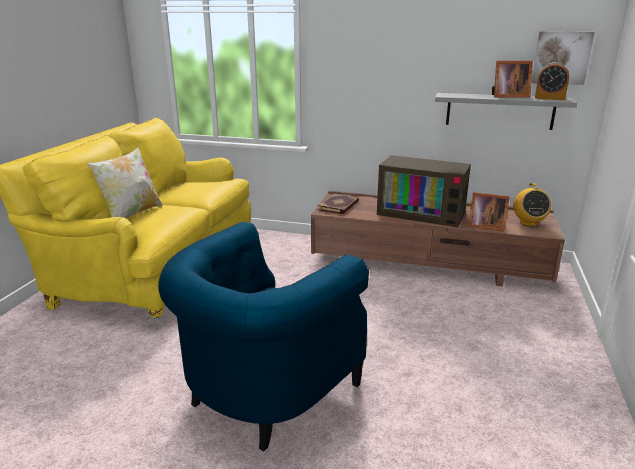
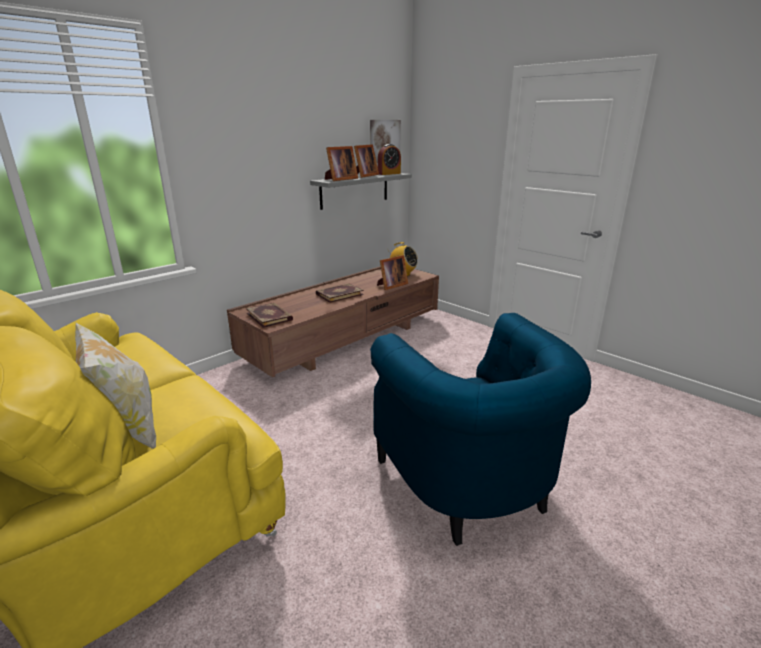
camera: 60 degrees left, 0 degrees up
television [377,155,471,228] -> book [316,283,364,303]
none -> picture frame [325,146,358,181]

